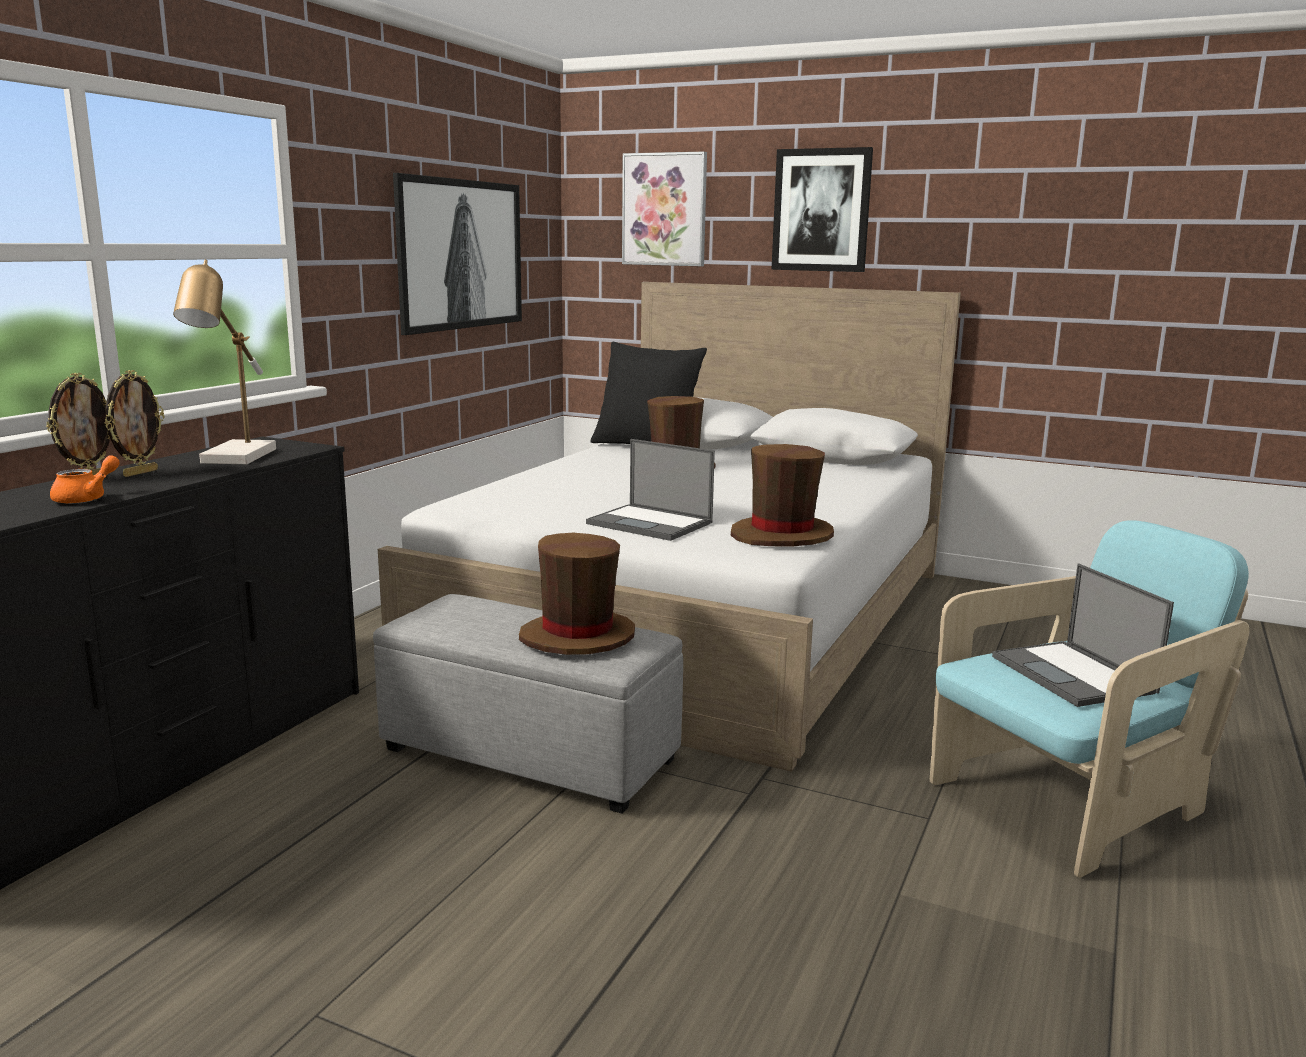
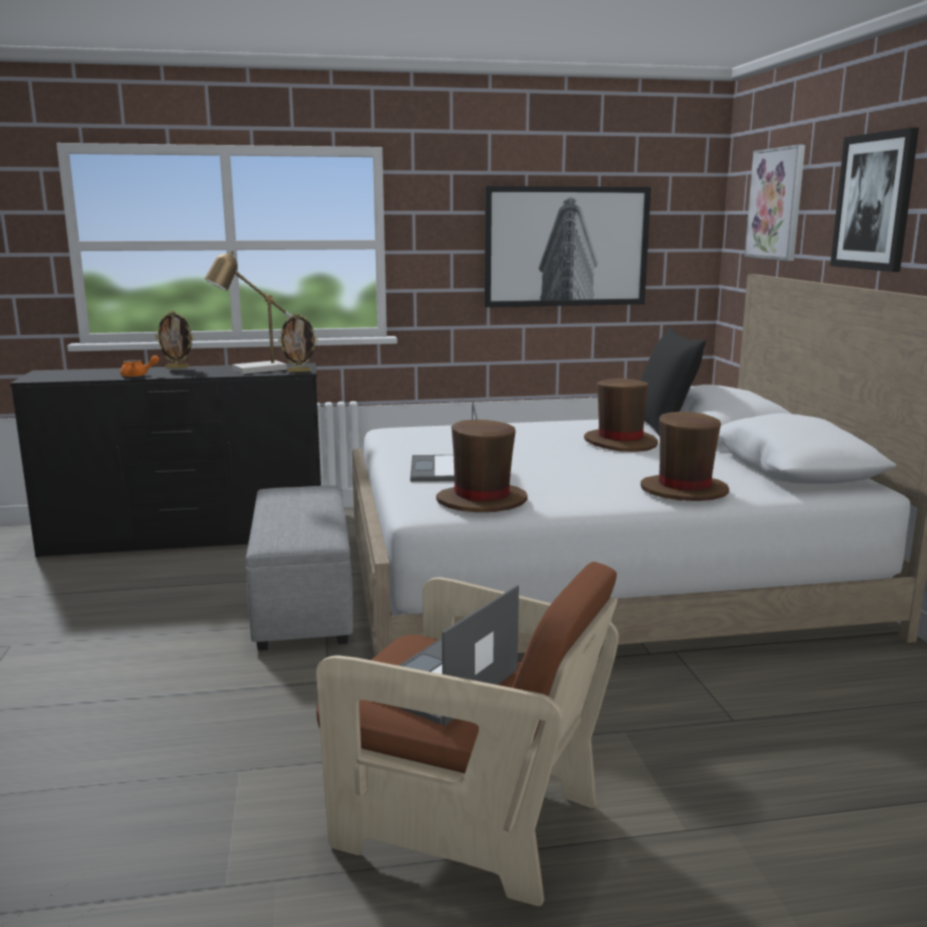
camera: 55 degrees right, 0 degrees up
picture frame [105,370,165,477] -> picture frame moved to [278,313,318,372]
brown hat [519,533,635,655] -> brown hat moved to [641,411,729,501]
turquoise armchair [930,520,1250,878] -> brown armchair [316,562,619,906]

